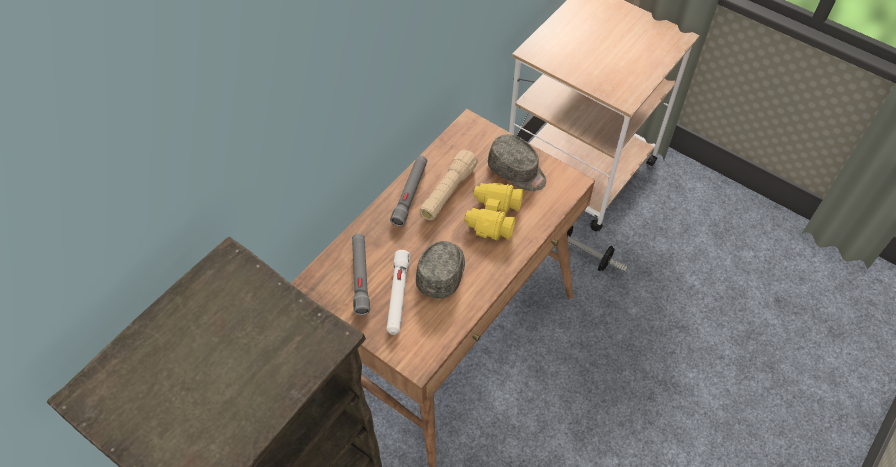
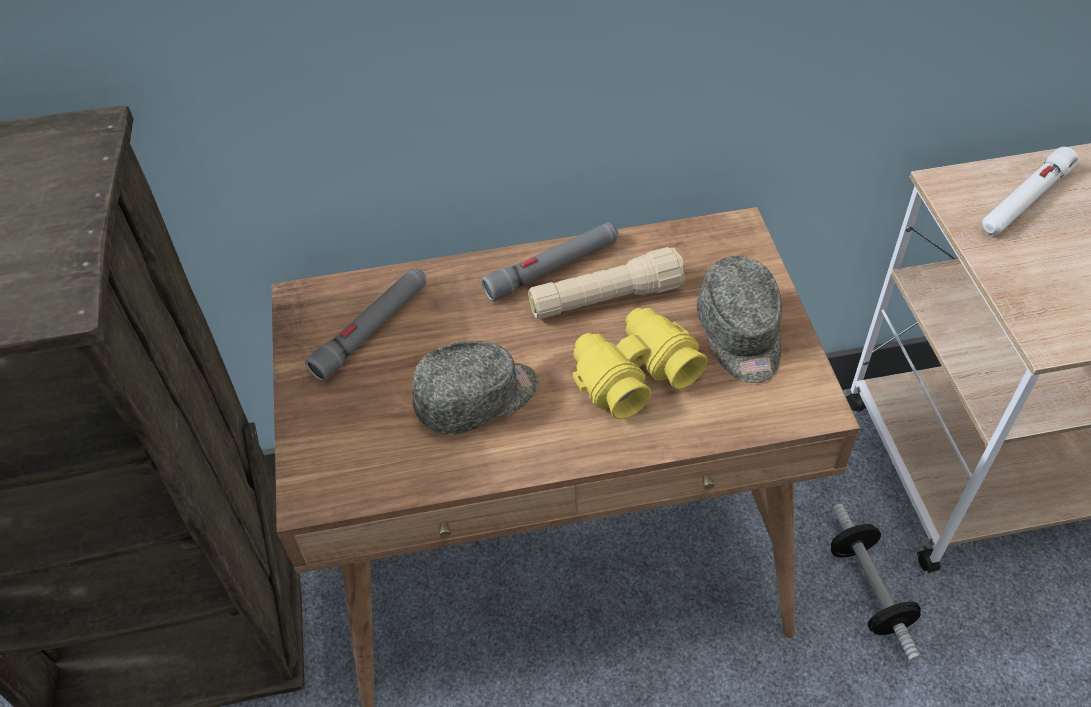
camera: 45 degrees right, 5 degrees down
white flashlight [387,250,410,335] -> white flashlight moved to [982,147,1079,235]

